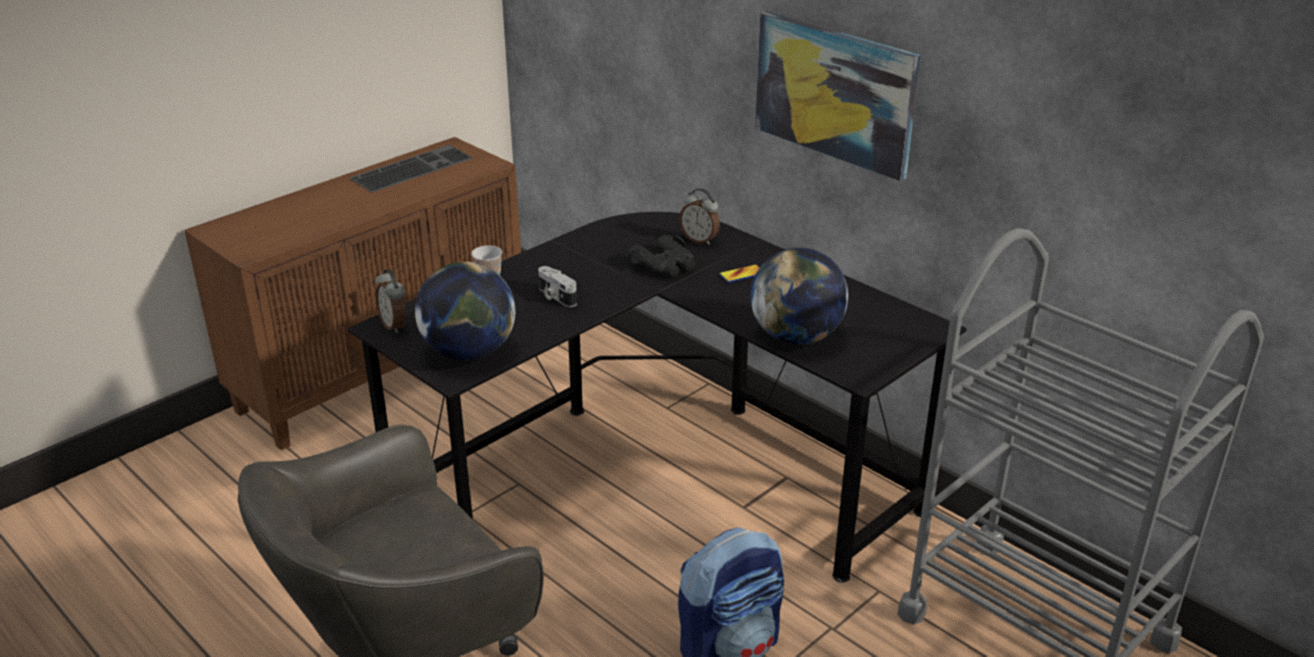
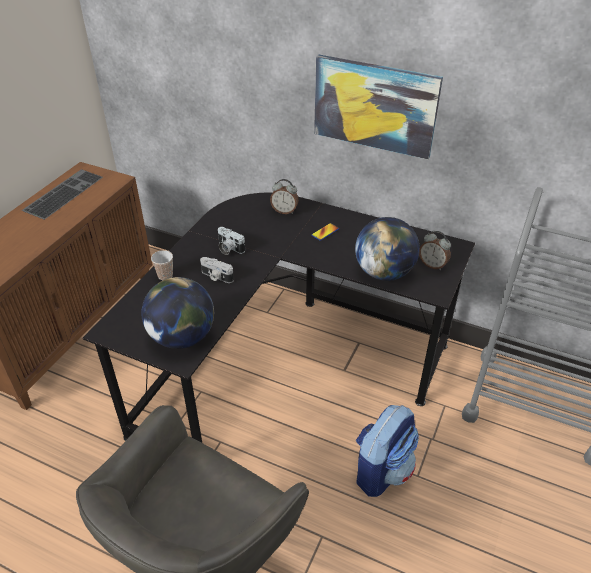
camera: 20 degrees left, 10 degrees up
alarm clock [375,269,406,333] -> alarm clock moved to [419,231,451,270]
black binoculars [627,235,695,277] -> none
none -> camera [218,227,245,255]

